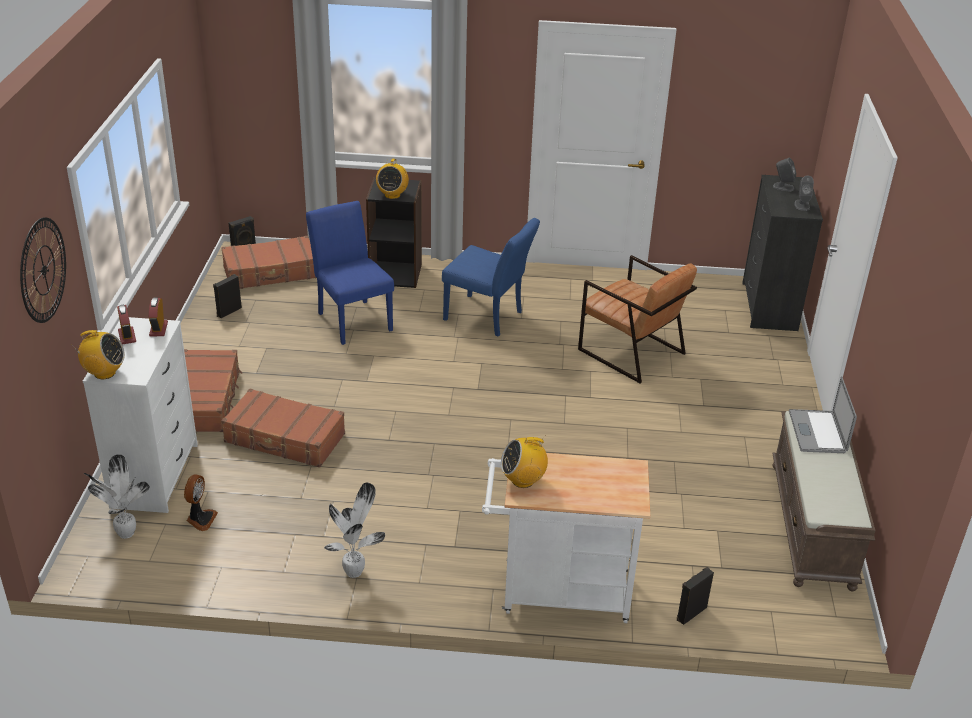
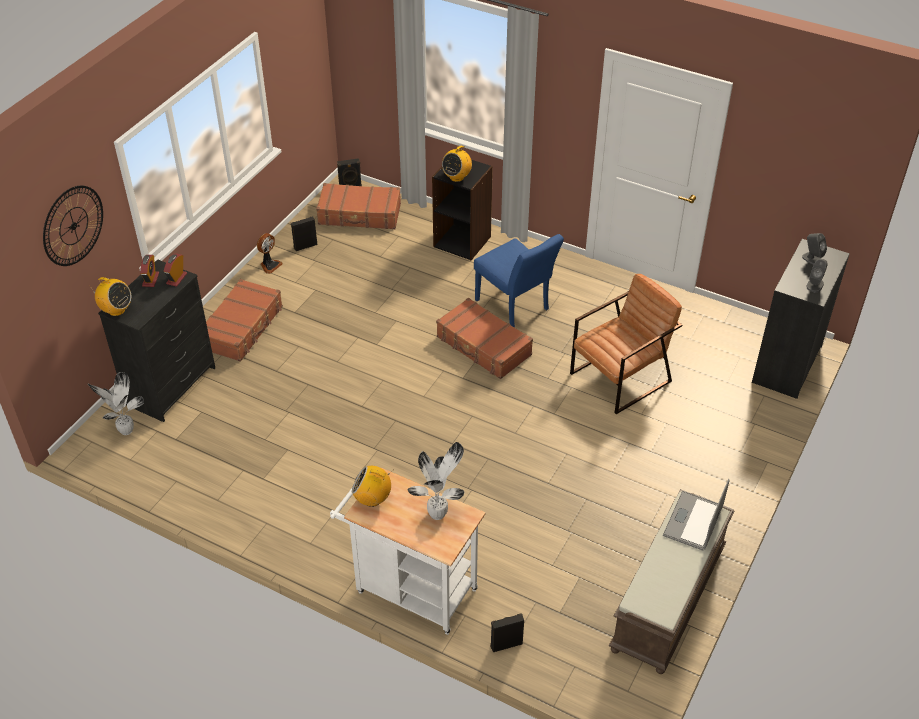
camera: 25 degrees right, 10 degrees up
white dresser [83,317,198,513] -> black dresser [98,259,215,422]
fan [184,474,218,531] -> fan moved to [257,233,283,274]
brown suitcase [221,389,345,468] -> brown suitcase moved to [436,298,533,379]
blue chair [306,201,394,345] -> none
potted plant [324,482,385,578] -> potted plant moved to [407,442,464,520]
brown armchair [578,255,697,383] -> brown armchair turned 105 degrees counterclockwise [570,274,682,414]

